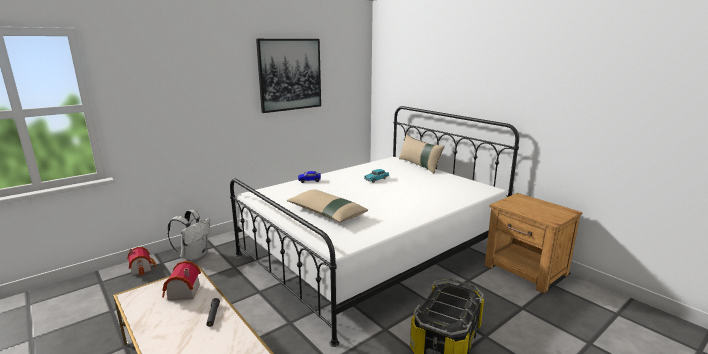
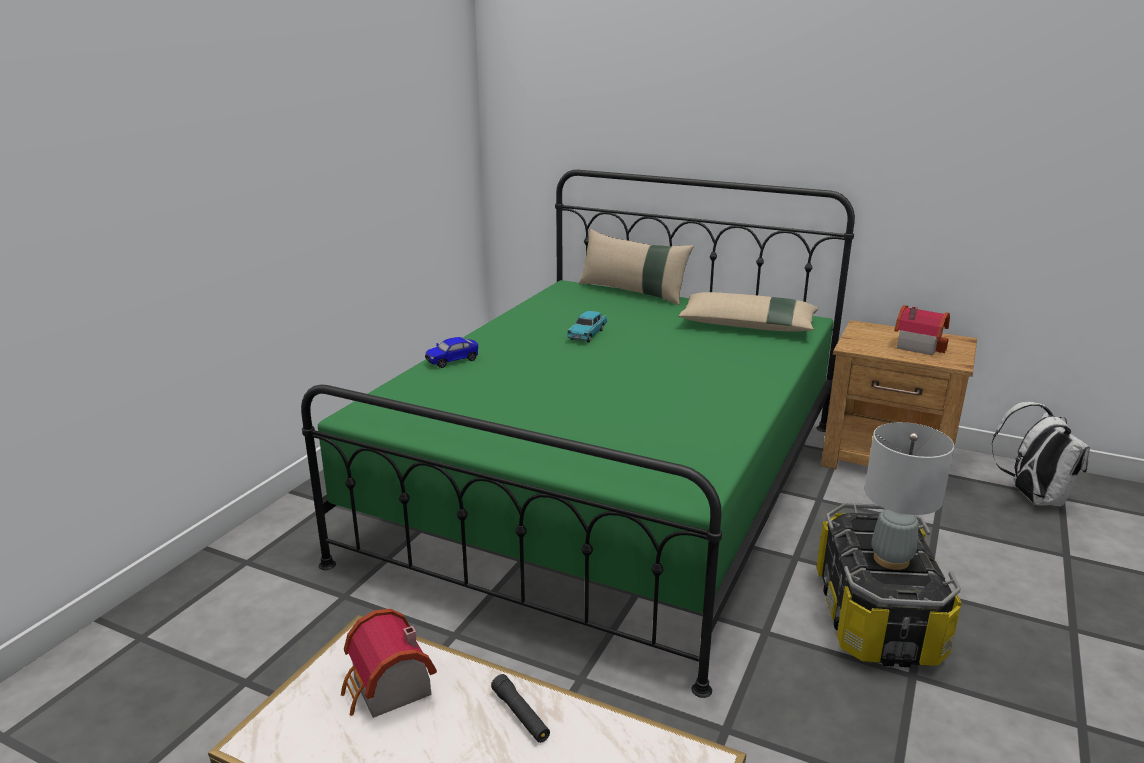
camera: 25 degrees left, 5 degrees up
toy house [127,247,157,276] -> toy house moved to [894,305,950,355]
white backpack [168,210,210,261] -> white backpack moved to [992,402,1090,507]
white bed [230,106,519,347] -> green bed [301,170,855,698]
picture [256,39,321,113] -> none
beige pillow [287,189,368,222] -> beige pillow moved to [678,292,818,332]
none -> grey table lamp [865,422,954,570]

